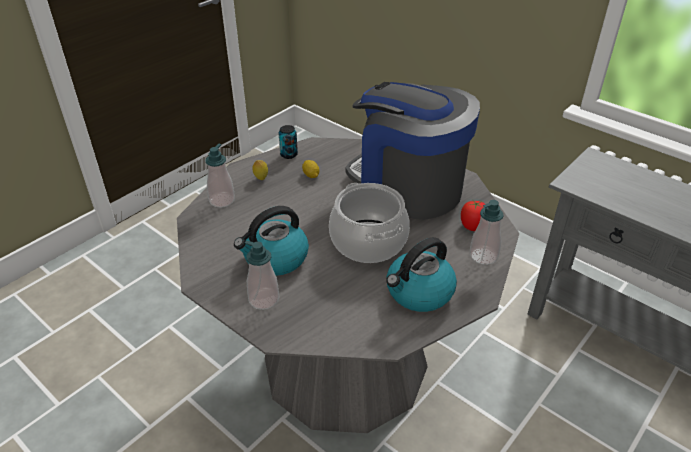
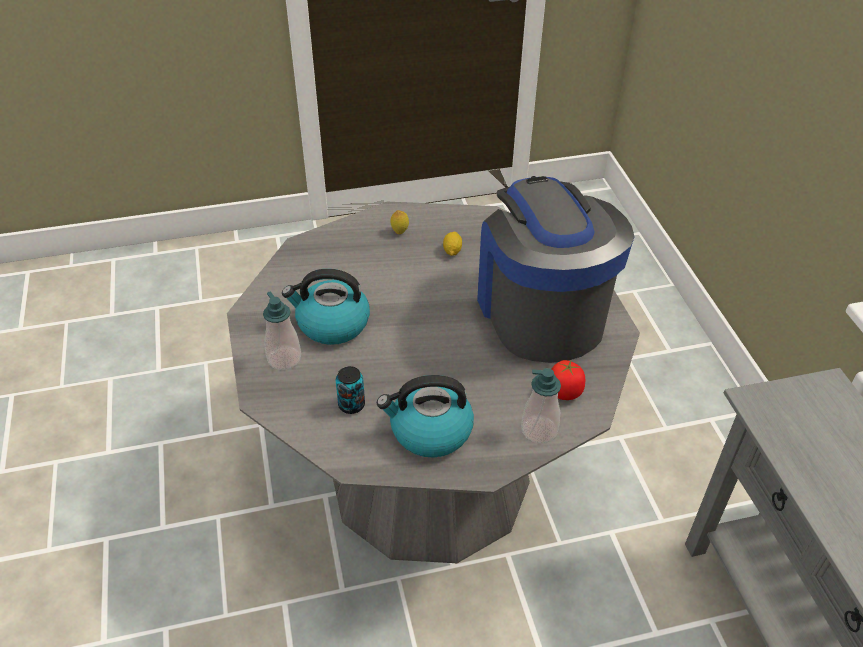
camera: 35 degrees right, 5 degrees up
soap dispenser [205,144,235,208] -> none
can [279,125,298,159] -> can moved to [336,366,365,414]
cooking pot [329,183,410,263] -> none

